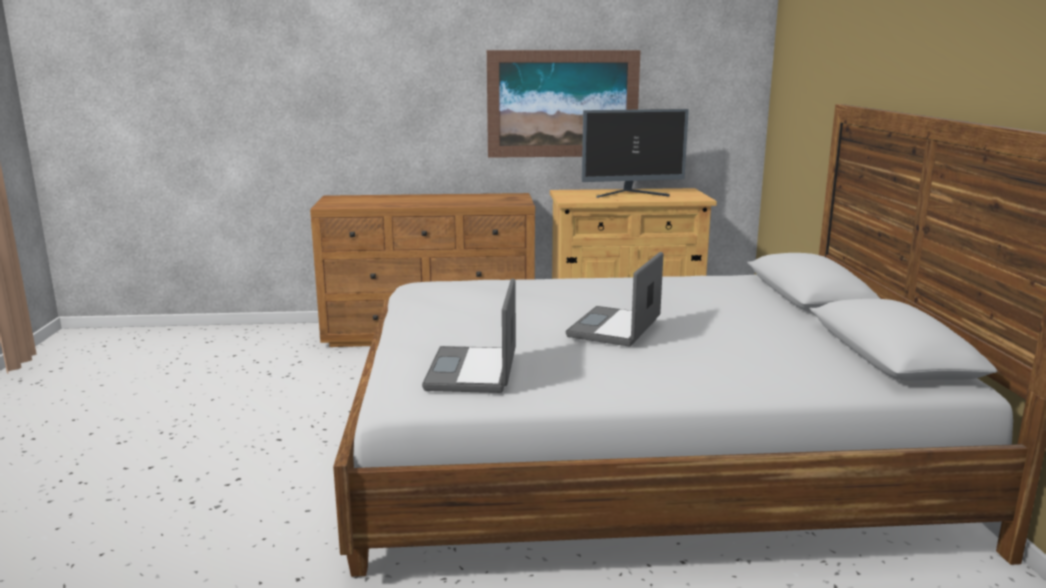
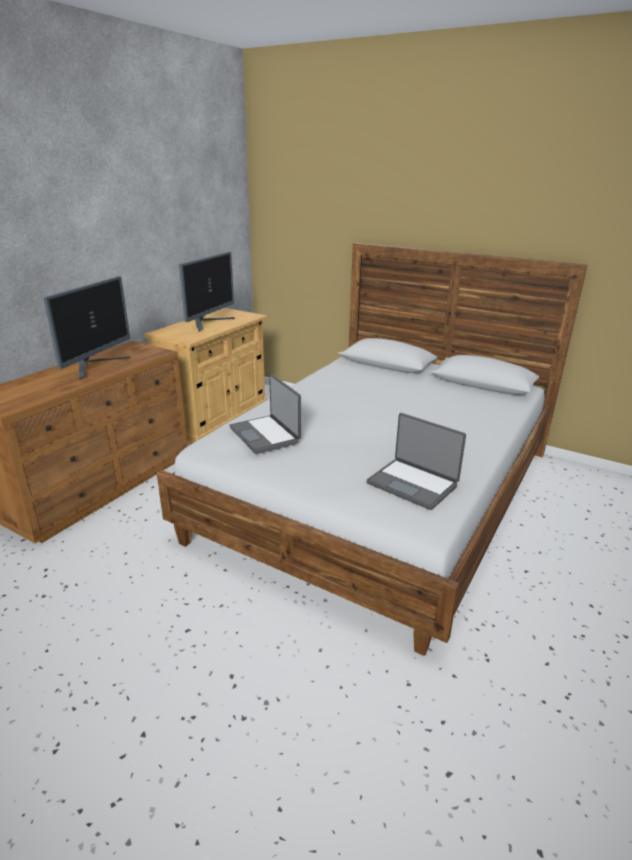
camera: 55 degrees left, 10 degrees up
picture [487,50,641,158] -> none
laptop [566,252,663,346] -> laptop moved to [229,374,301,454]
none -> monitor [43,276,130,380]

